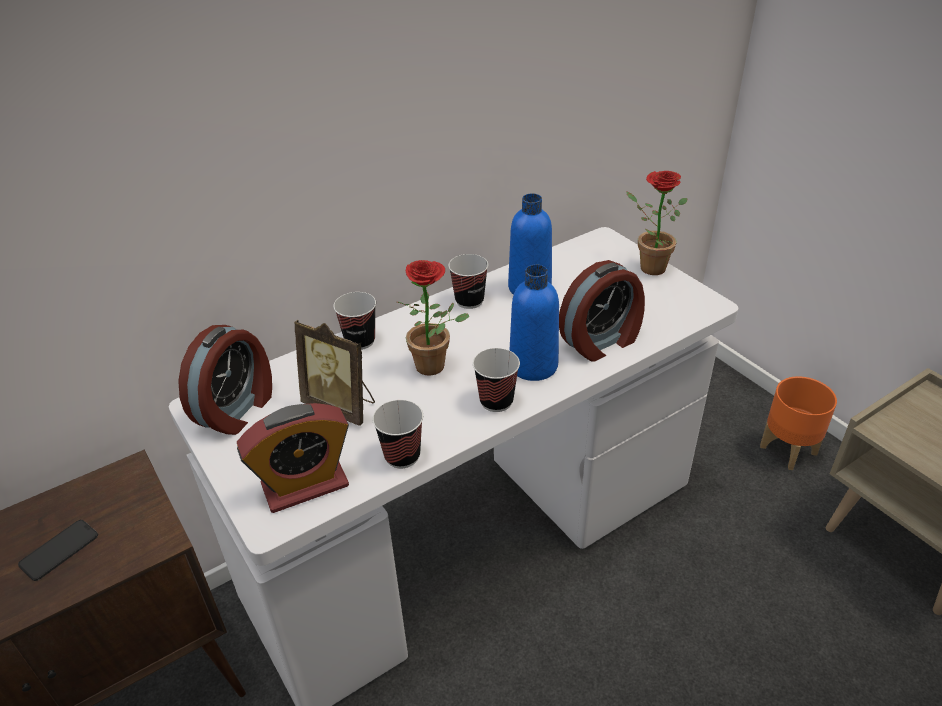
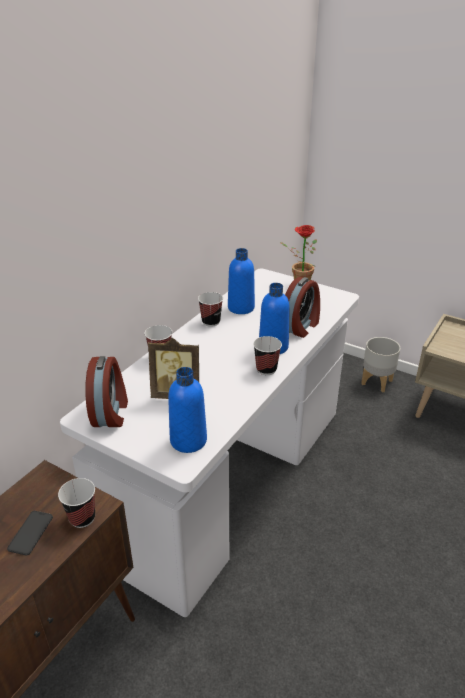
camera: 25 degrees left, 5 degrees down
alarm clock [237,403,349,513] -> blue bottle [168,367,207,453]
cup [372,400,423,468] -> cup moved to [58,478,95,528]
potted plant [397,260,470,376] -> none
orange planter [760,376,837,470] -> grey planter [361,337,400,392]

